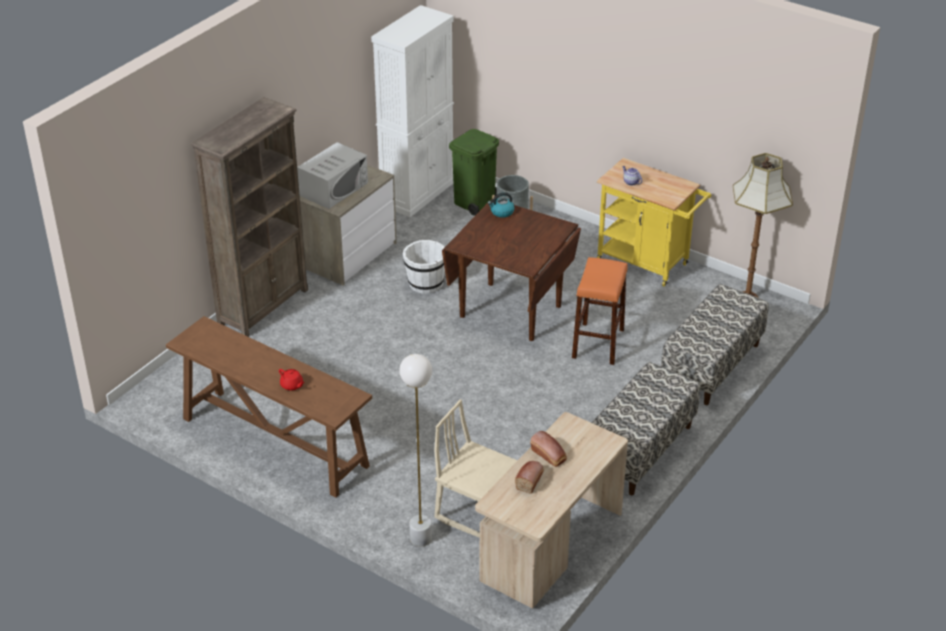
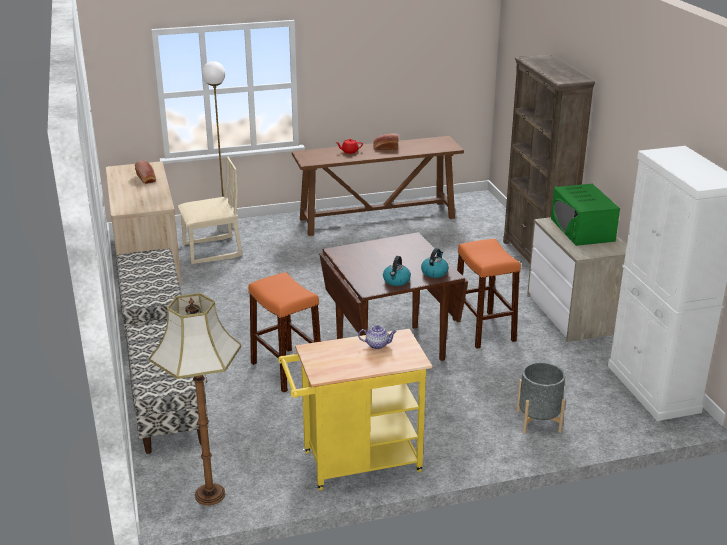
camera: 130 degrees right, 10 degrees down
white microwave [297,142,368,209] -> green microwave [551,184,620,246]
white bucket [403,240,445,294] -> orange stool [452,239,521,349]
green trash can [449,129,499,216] -> none
bread [530,431,567,467] -> bread moved to [373,134,399,150]
none -> kettle [383,256,411,286]

